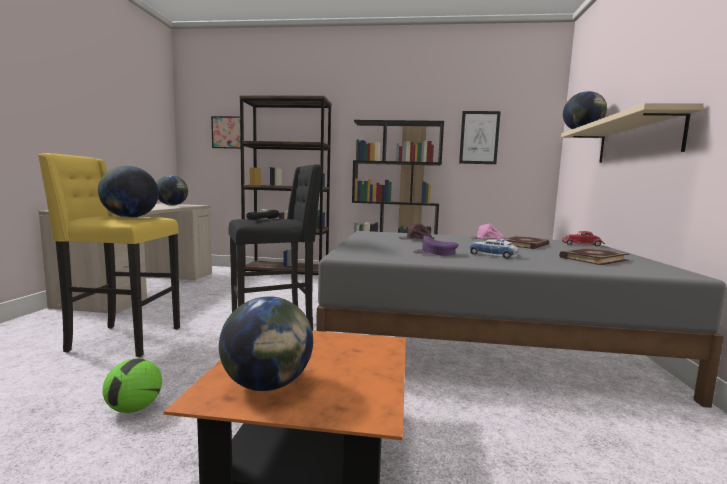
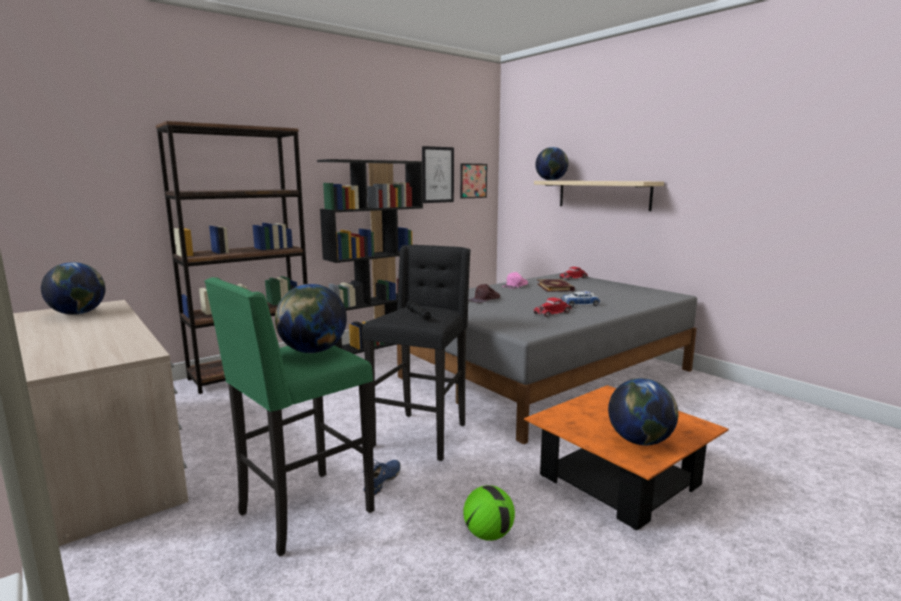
camera: 45 degrees left, 5 degrees up
yellow stool [38,153,180,357] -> green stool [204,277,374,556]
picture [211,116,241,149] -> picture moved to [460,163,487,199]
purple cap [413,236,459,256] -> red toy car [533,297,572,317]
book [559,248,630,265] -> none
none -> blue shoe [361,458,401,495]

